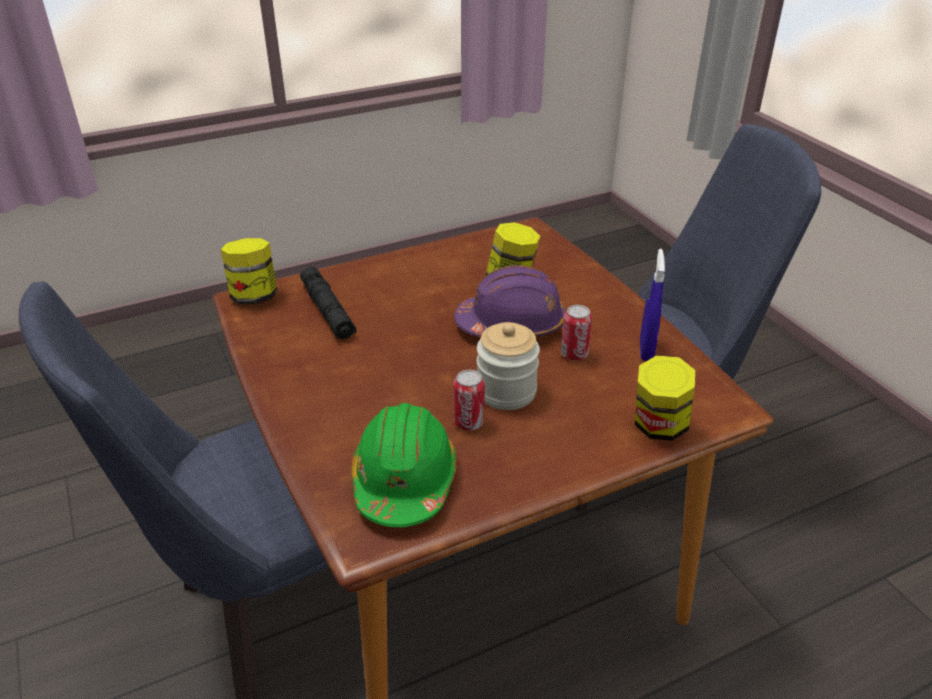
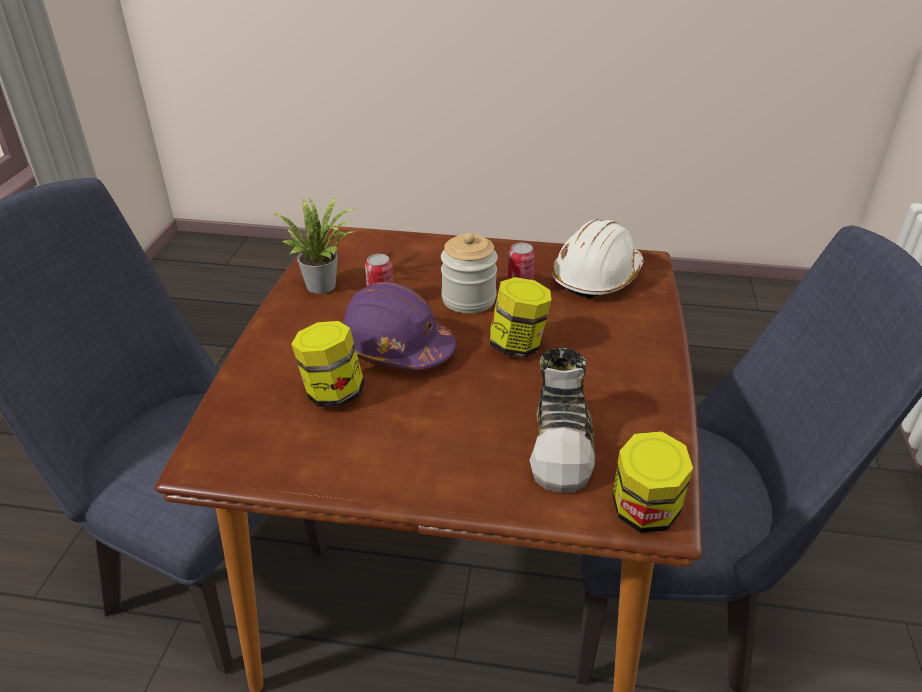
camera: 145 degrees left, 0 degrees up
black flashlight [300,266,357,339] -> shoe [529,348,595,493]
green hard hat [351,403,457,527] -> white hard hat [552,219,643,298]
jar [635,355,695,441] -> jar moved to [489,277,552,358]
blue spray bottle [640,249,665,361] -> potted plant [273,197,358,294]

